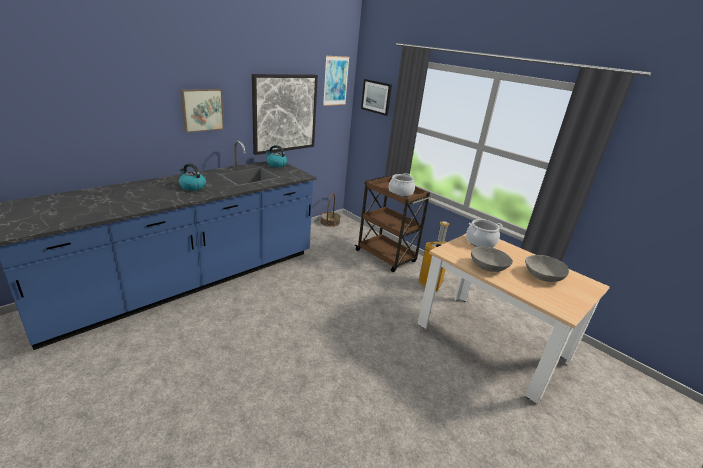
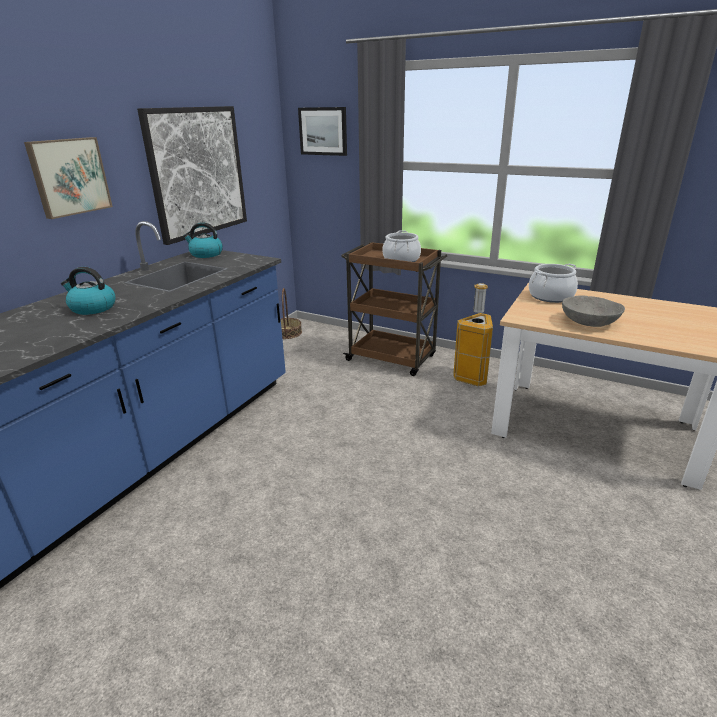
camera: 15 degrees left, 0 degrees up
picture [323,56,350,106] -> none
grey bowl [525,255,569,282] -> none

